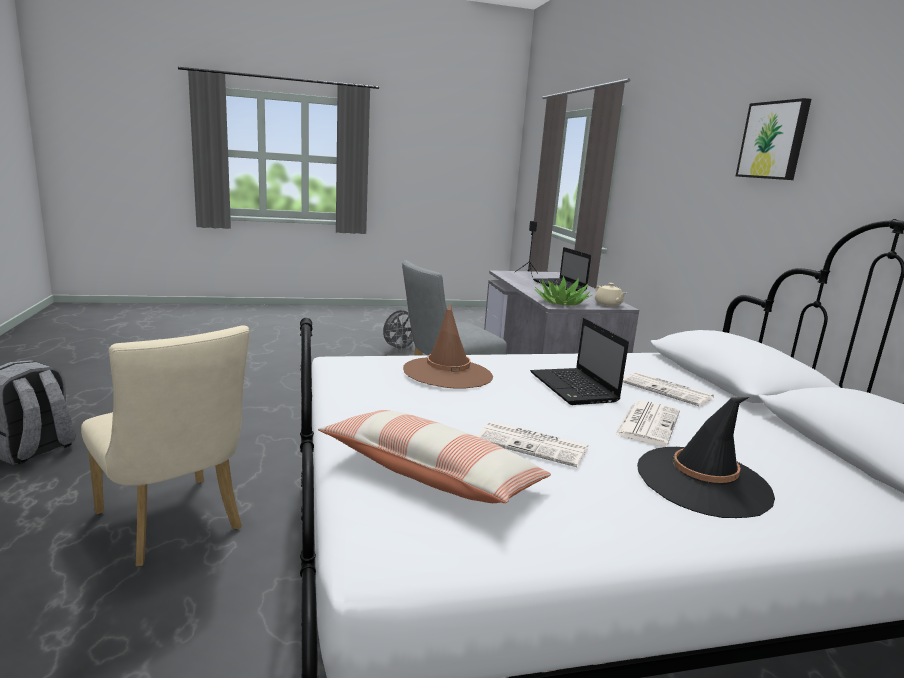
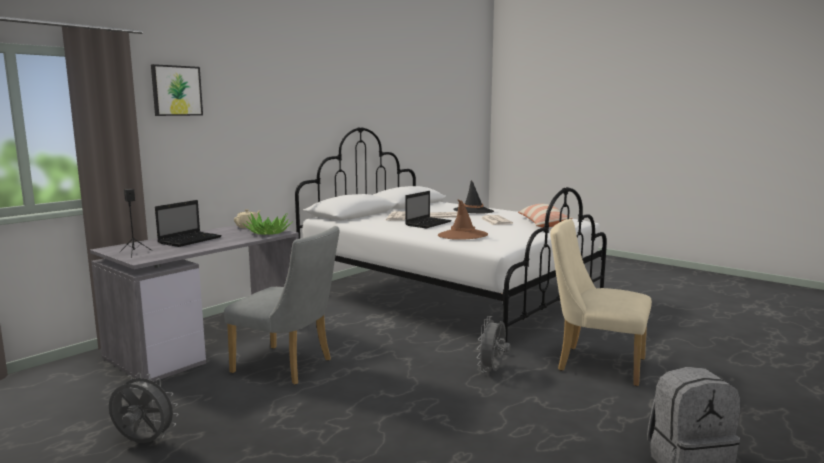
camera: 125 degrees left, 5 degrees down
beige chair [81,326,250,567] -> beige chair turned 75 degrees counterclockwise [550,219,652,386]
picture [736,98,811,180] -> picture moved to [151,64,203,116]
none -> grey fan [477,316,511,373]

